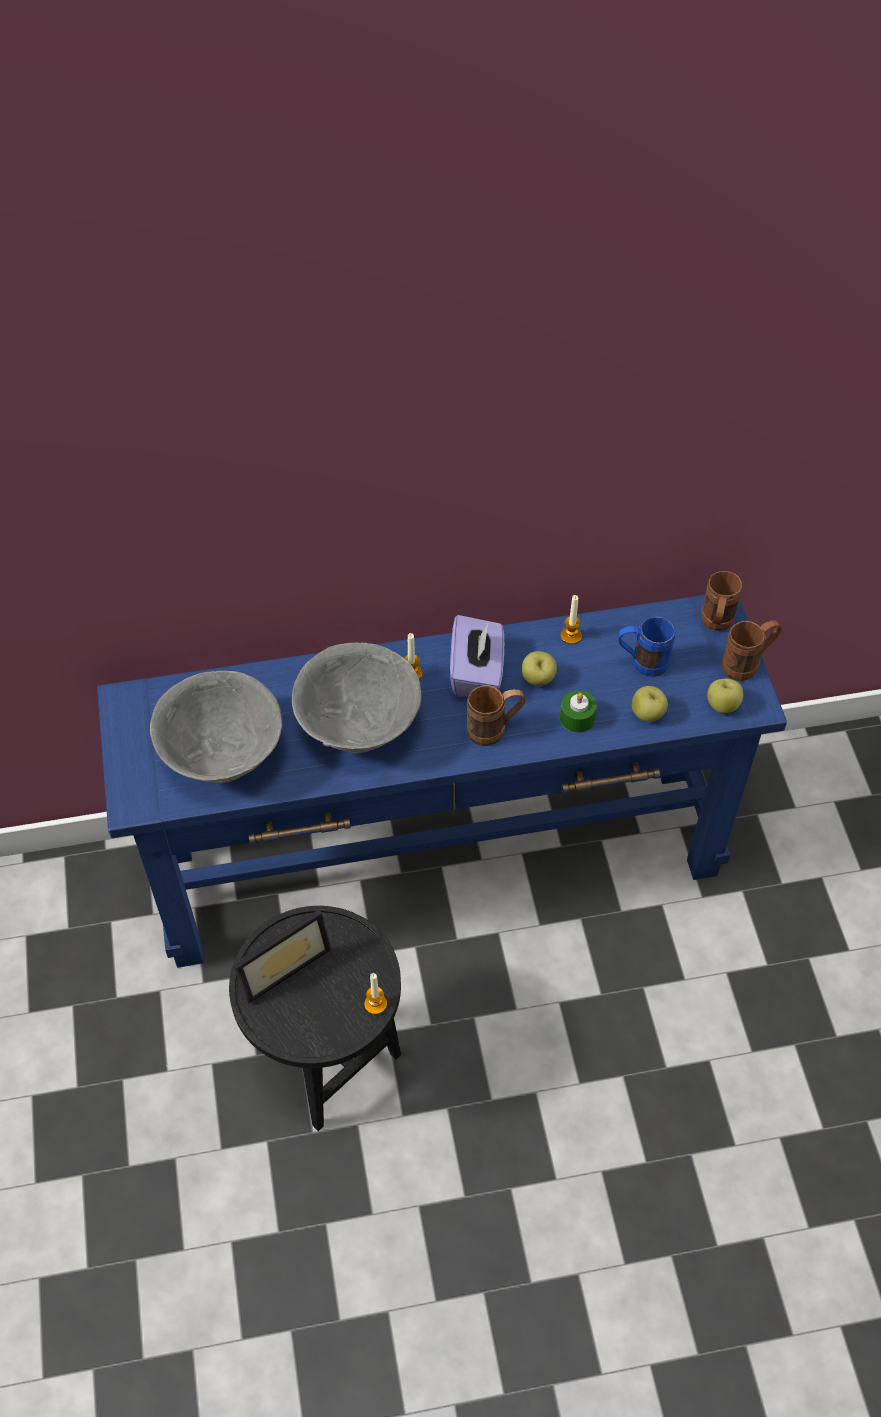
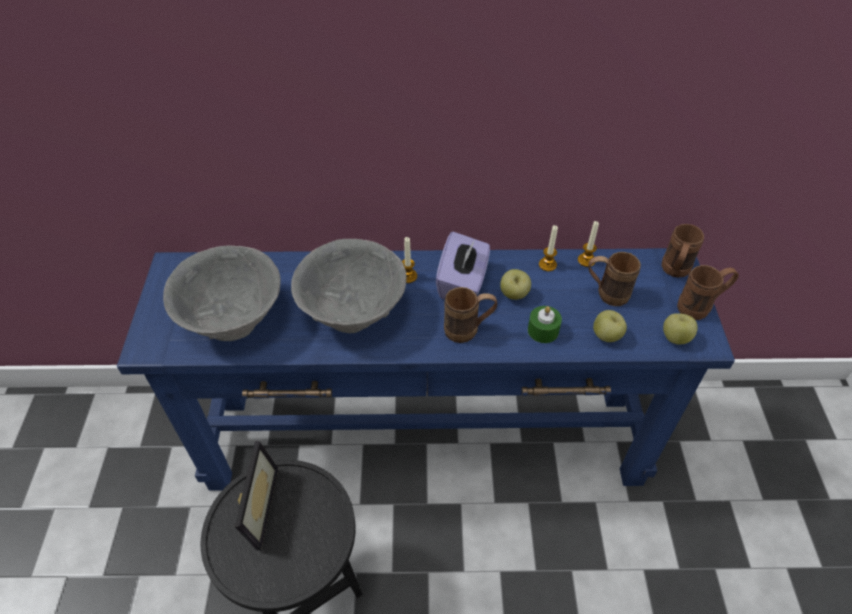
camera: 10 degrees right, 5 degrees down
picture frame [233,909,332,1004] -> picture frame turned 60 degrees counterclockwise [234,441,279,550]
candle [364,973,387,1015] -> candle moved to [578,221,599,267]
blue mug [618,617,675,677] -> brown mug [589,252,641,306]

